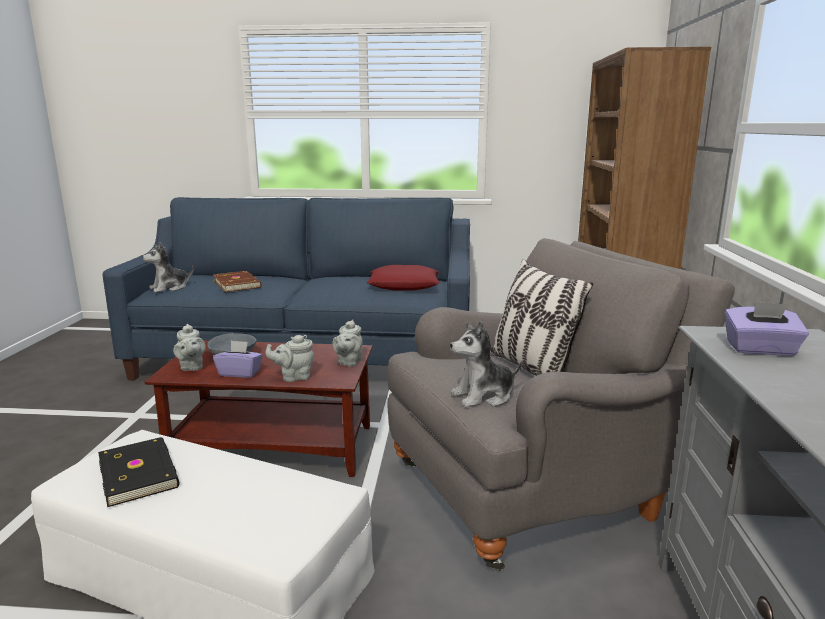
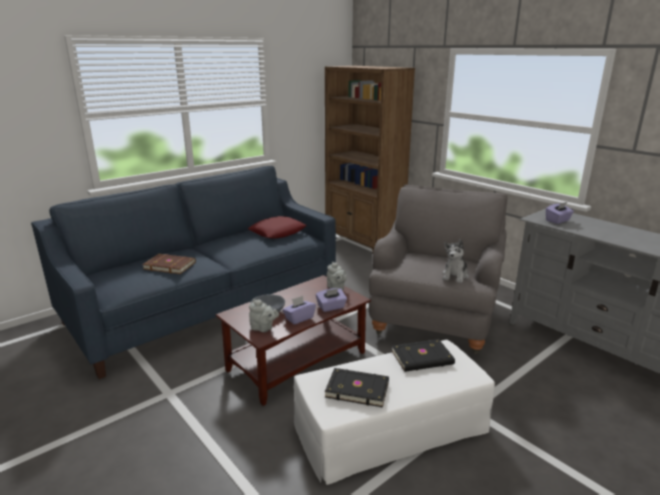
camera: 45 degrees left, 5 degrees up
plush toy [142,241,194,293] -> none
grey teapot [265,335,314,382] -> purple tissue box [316,288,347,312]
pillow [490,259,593,376] -> none
none -> black book [392,339,455,372]

